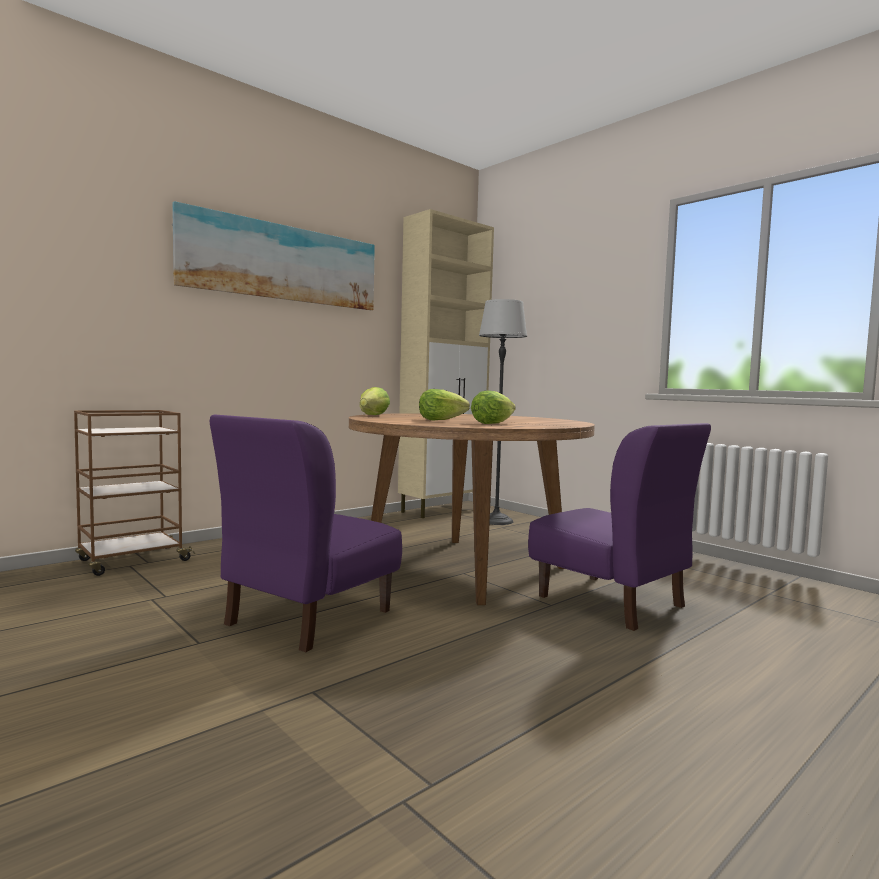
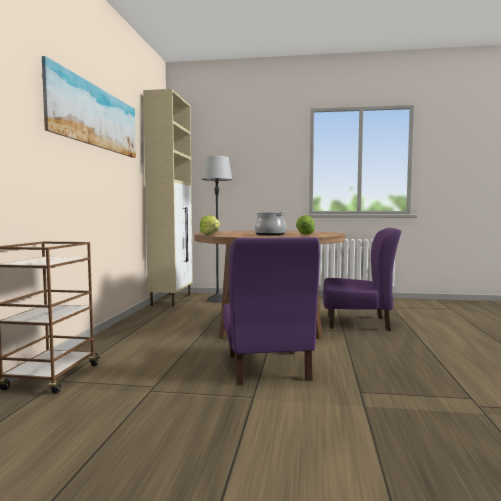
camera: 40 degrees left, 0 degrees up
lettuce [419,389,470,421] -> cooking pot [254,212,287,235]

